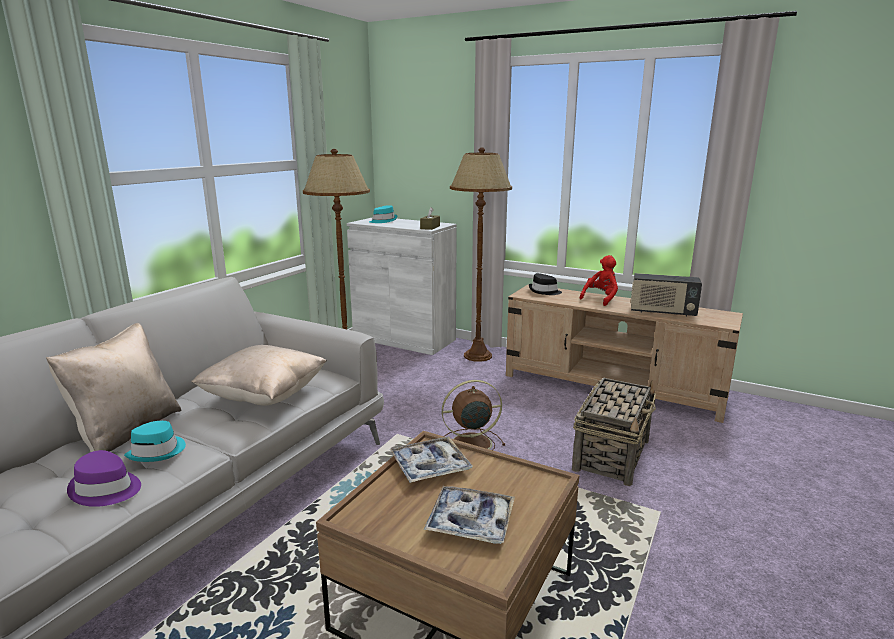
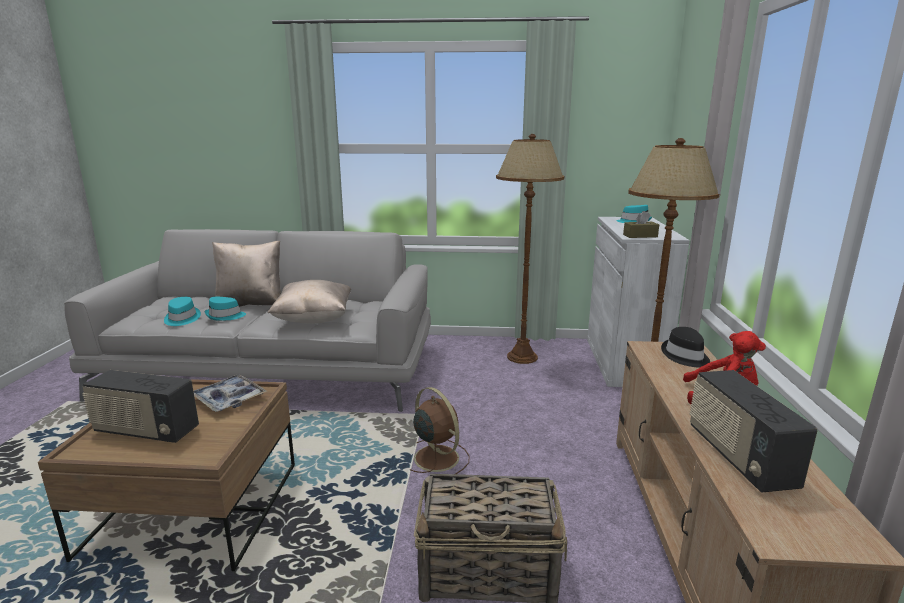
camera: 65 degrees right, 0 degrees up
purple hat [67,450,141,507] -> turquoise hat [164,297,201,326]
tray [424,486,515,544] -> radio [82,370,199,443]

